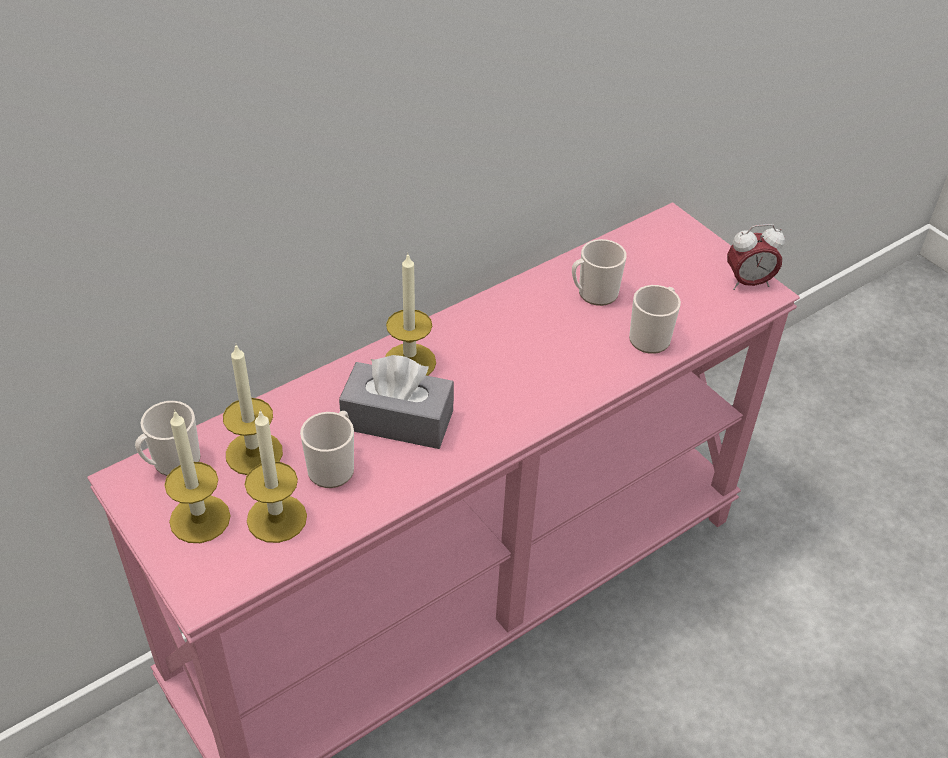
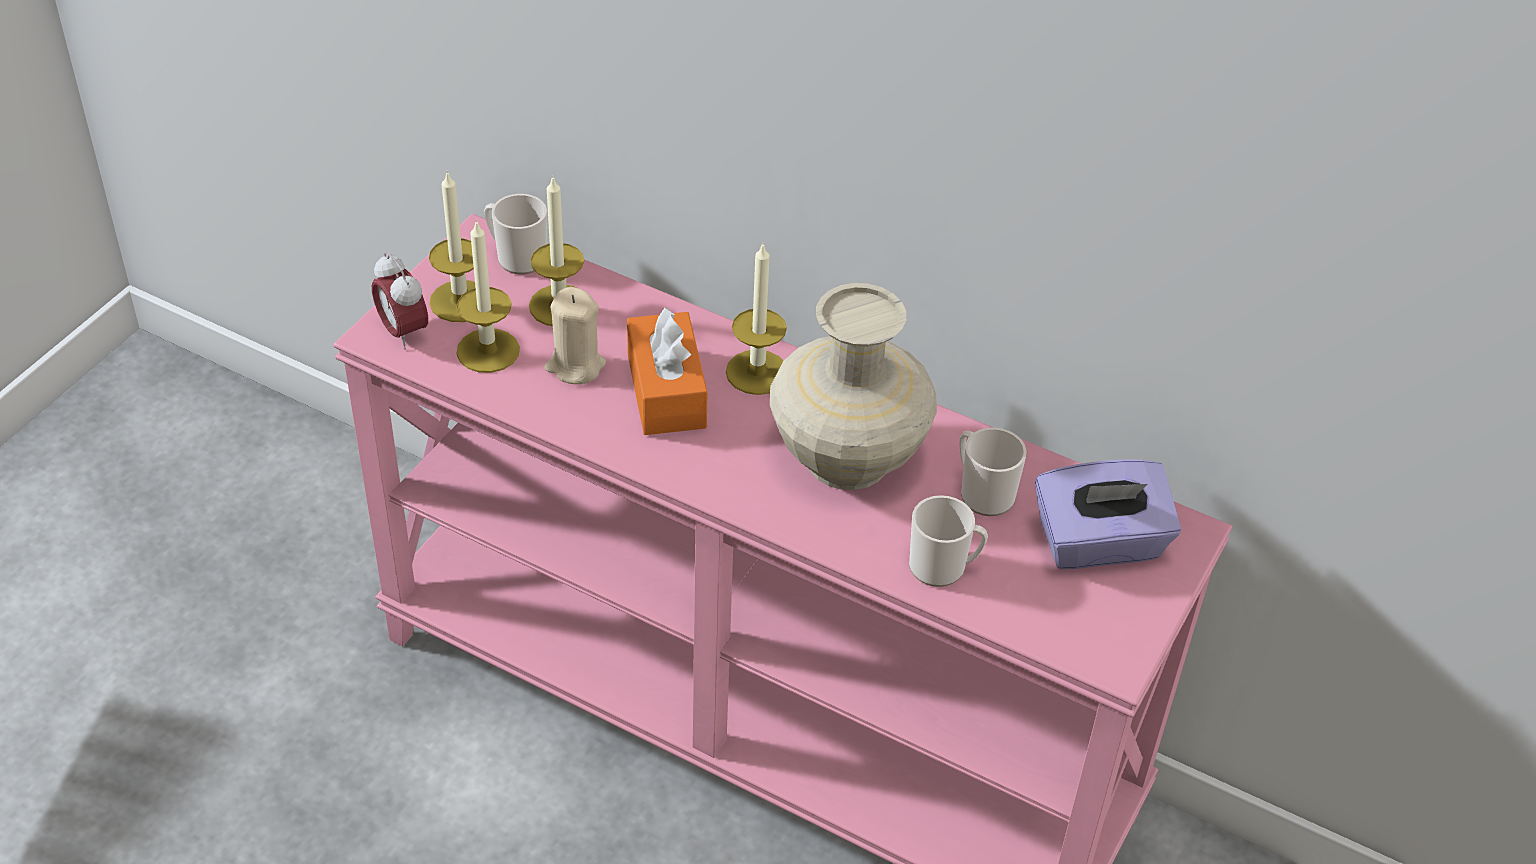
camera: 65 degrees right, 0 degrees up
mug [300,411,354,488] -> beige candle [544,287,606,384]
grey tissue box [339,355,454,449] -> orange tissue box [627,307,708,435]
alarm clock [727,224,785,290] -> alarm clock moved to [372,253,428,350]
none -> beige vase [770,283,937,490]
none -> purple tissue box [1035,459,1181,569]

